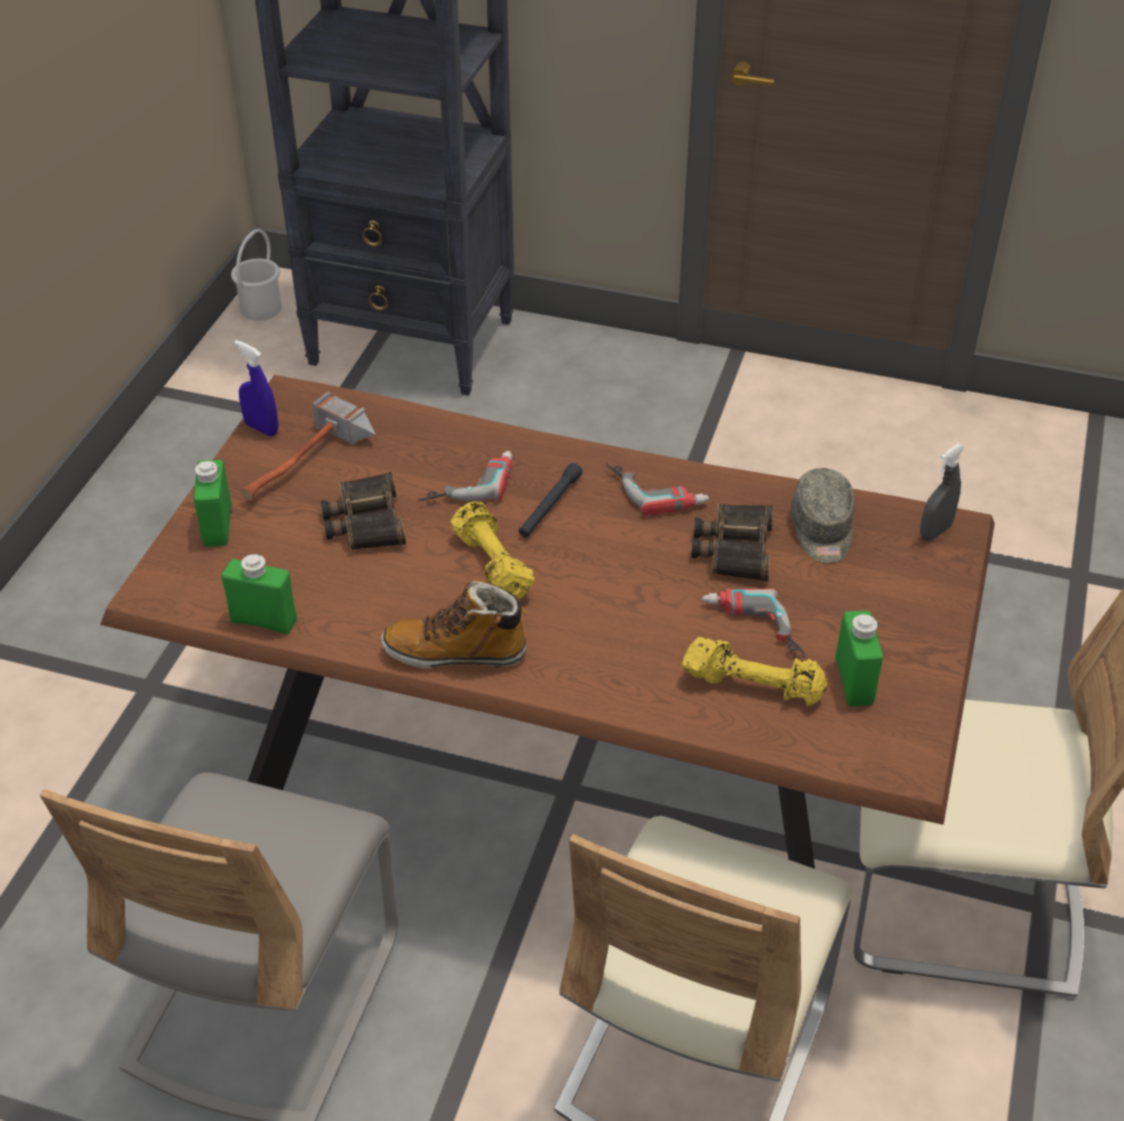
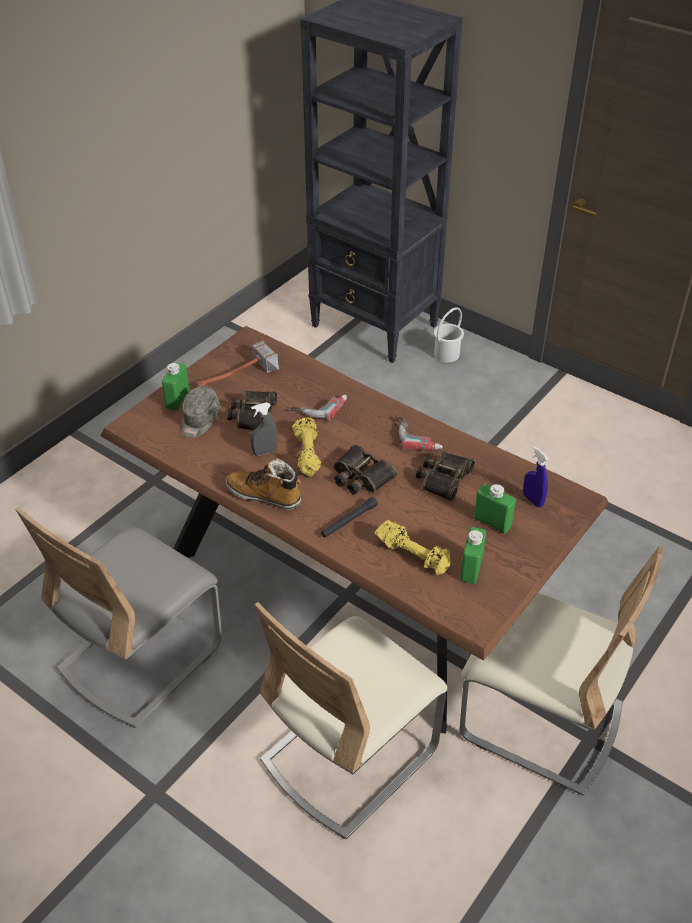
camera: 20 degrees right, 0 degrees up
green bottle [222,553,297,634] -> green bottle moved to [474,484,516,534]
white bucket [231,229,282,321] -> white bucket moved to [434,308,464,362]
blue spray bottle [234,340,278,436] -> blue spray bottle moved to [523,446,549,508]
black flashlight [519,463,582,538] -> black flashlight moved to [321,497,378,538]
power drill [702,589,805,658] -> none
grey cap [791,468,855,563] -> grey cap moved to [181,386,221,438]
grey spray bottle [920,444,964,541] -> grey spray bottle moved to [251,403,278,456]
none -> binoculars [334,444,397,495]

